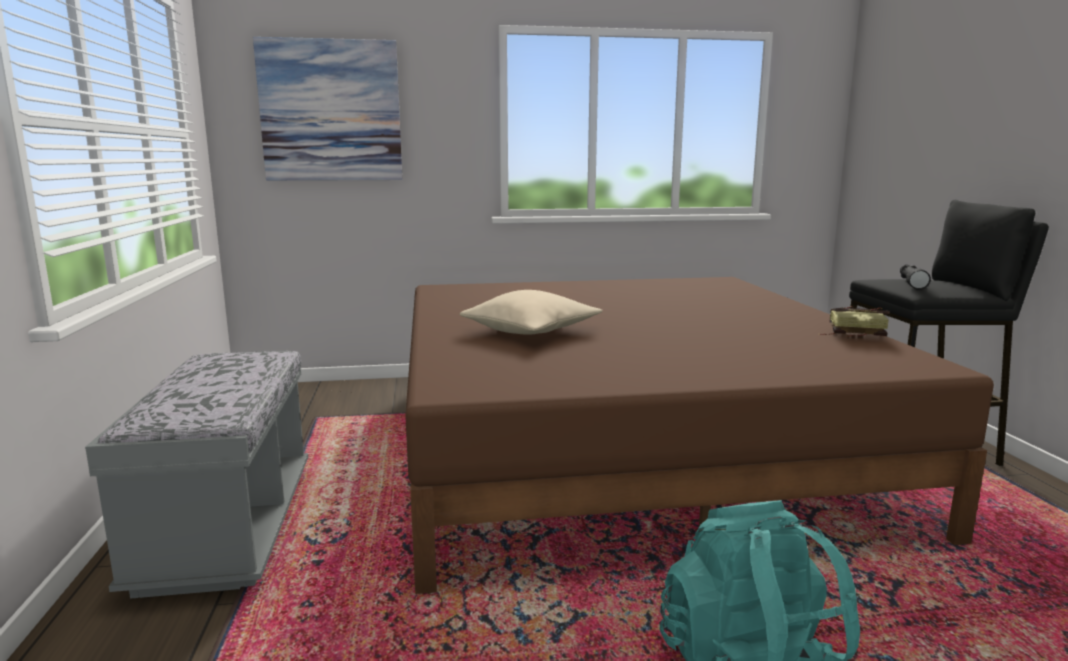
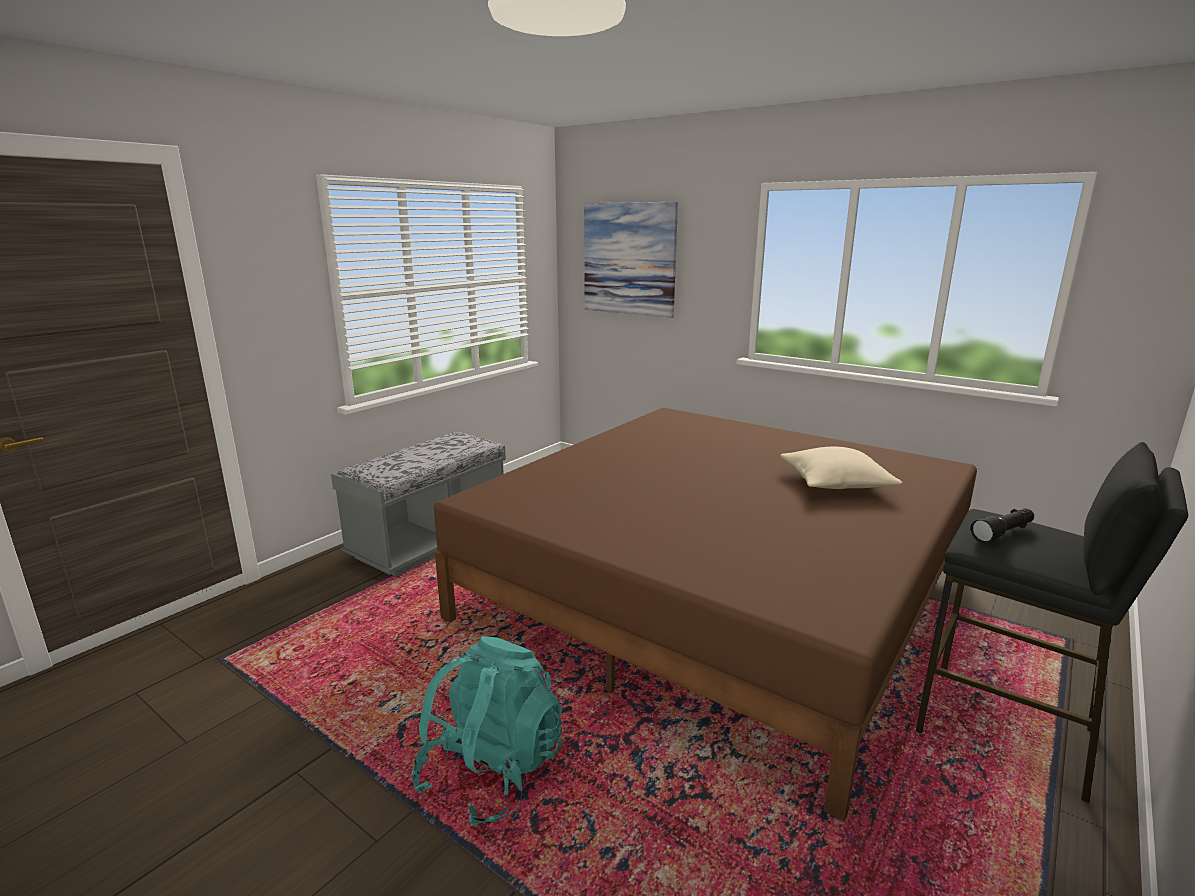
camera: 45 degrees right, 5 degrees up
beige pillow [460,290,603,335] -> beige pillow moved to [780,447,903,489]
book [819,306,890,337] -> none

